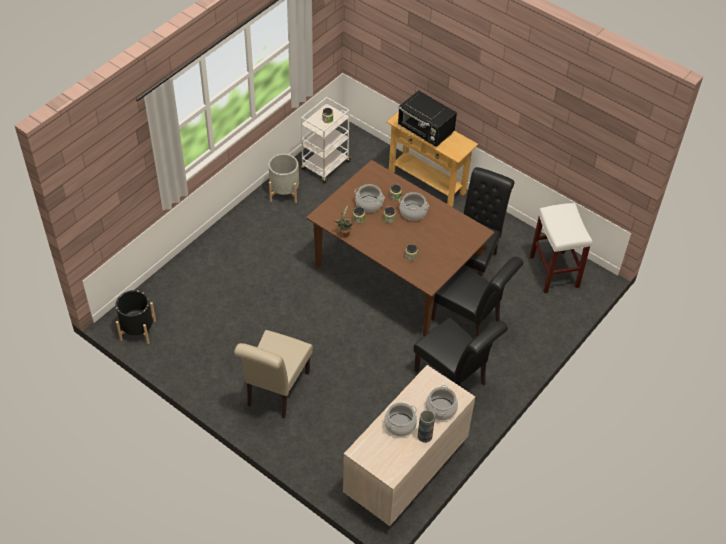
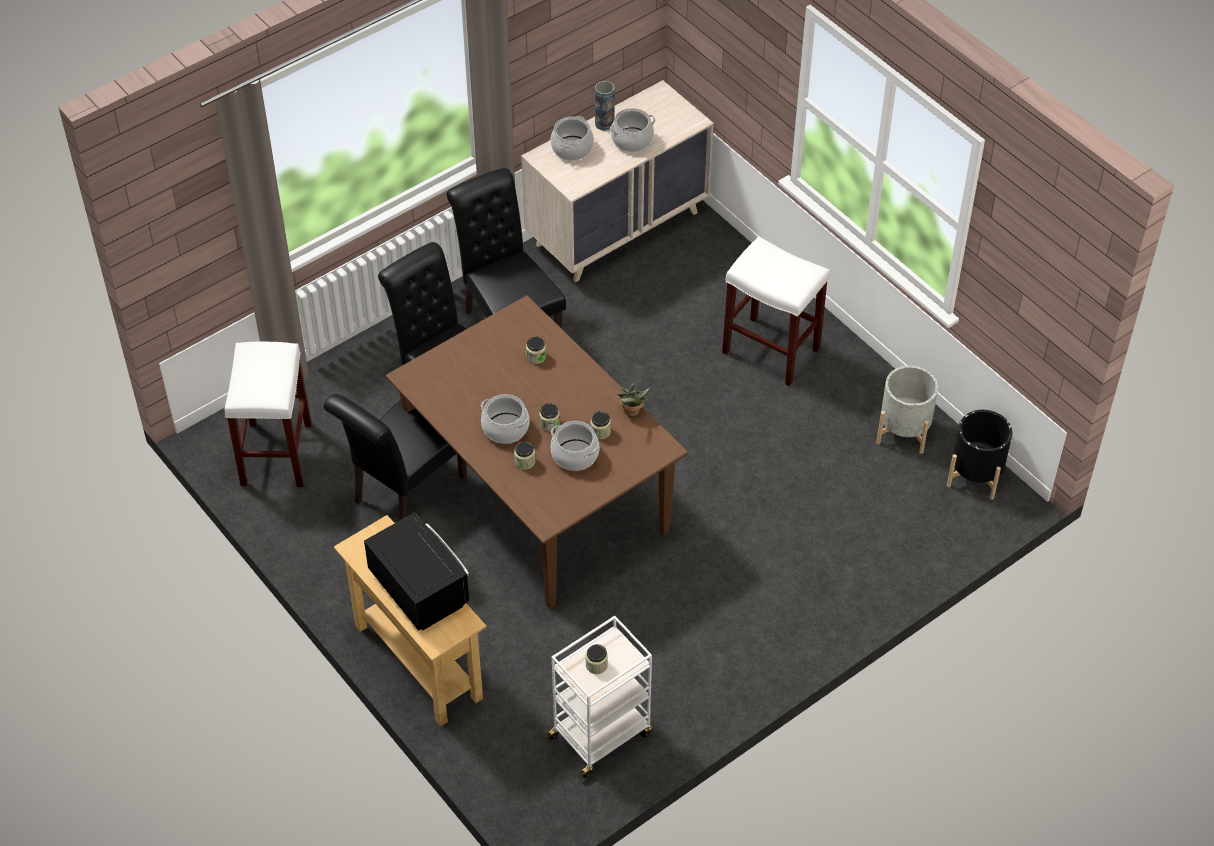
camera: 165 degrees left, 0 degrees up
beige chair [234,330,313,419] -> white stool [722,236,830,386]
grey planter [268,154,299,203] -> grey planter moved to [876,366,938,454]

